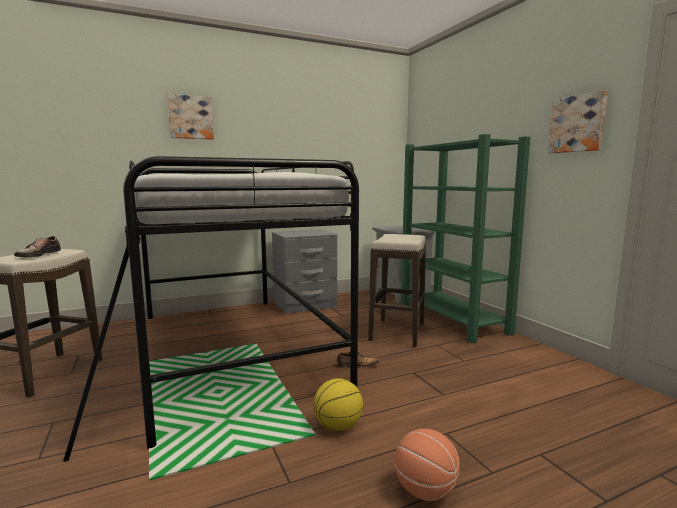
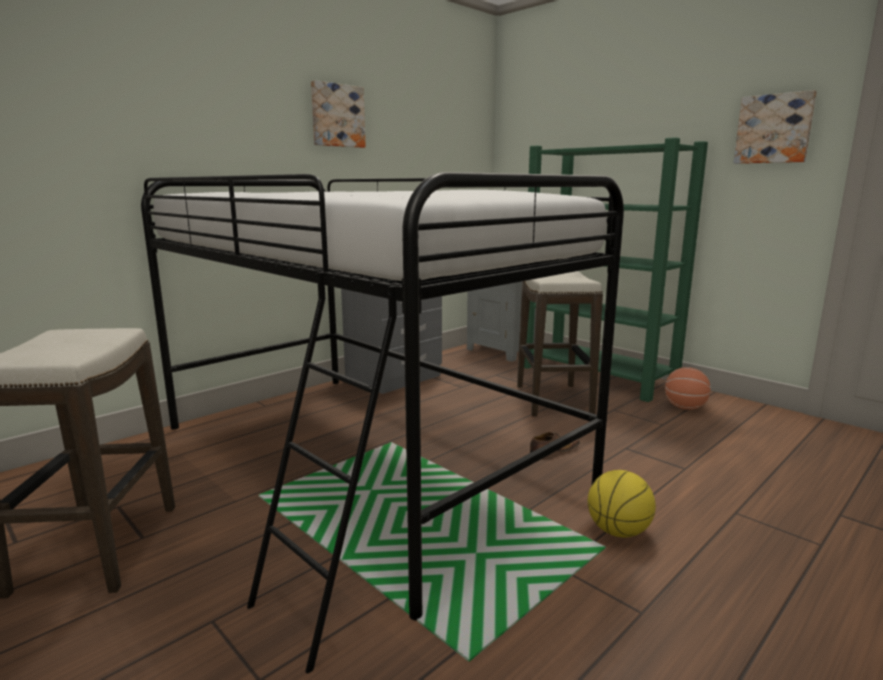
camera: 20 degrees left, 5 degrees up
shoe [14,236,61,257] -> none
picture [167,94,214,140] -> picture moved to [311,80,366,148]
basketball [395,429,460,501] -> basketball moved to [665,367,711,410]

